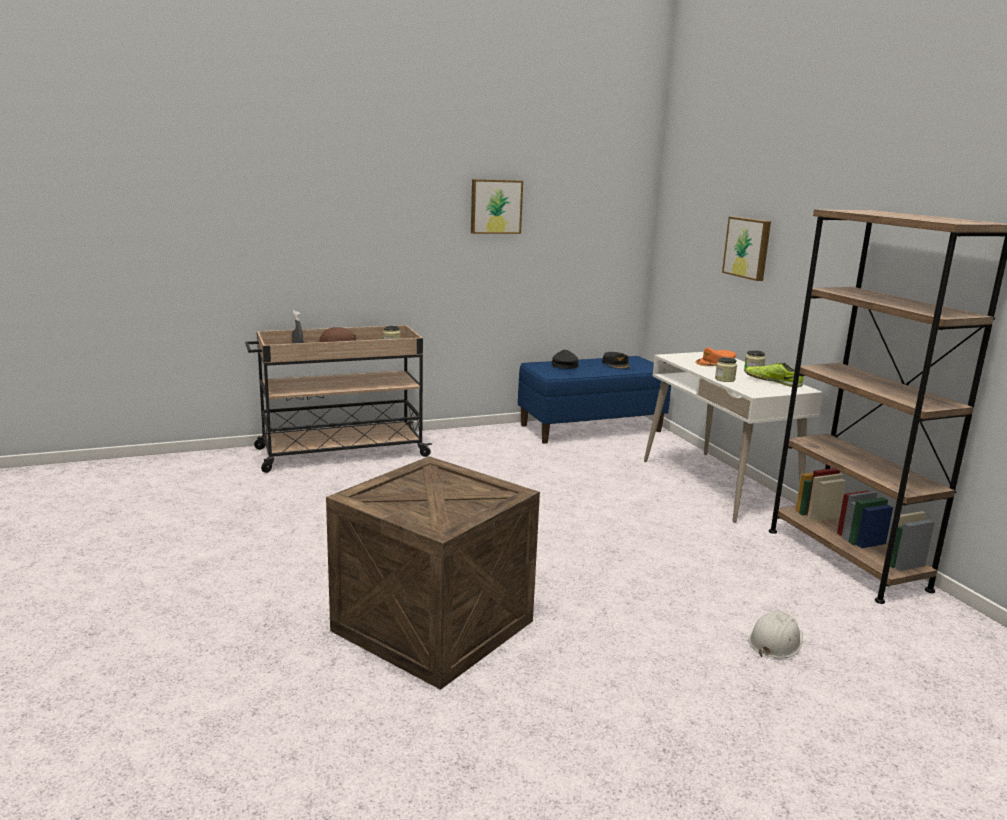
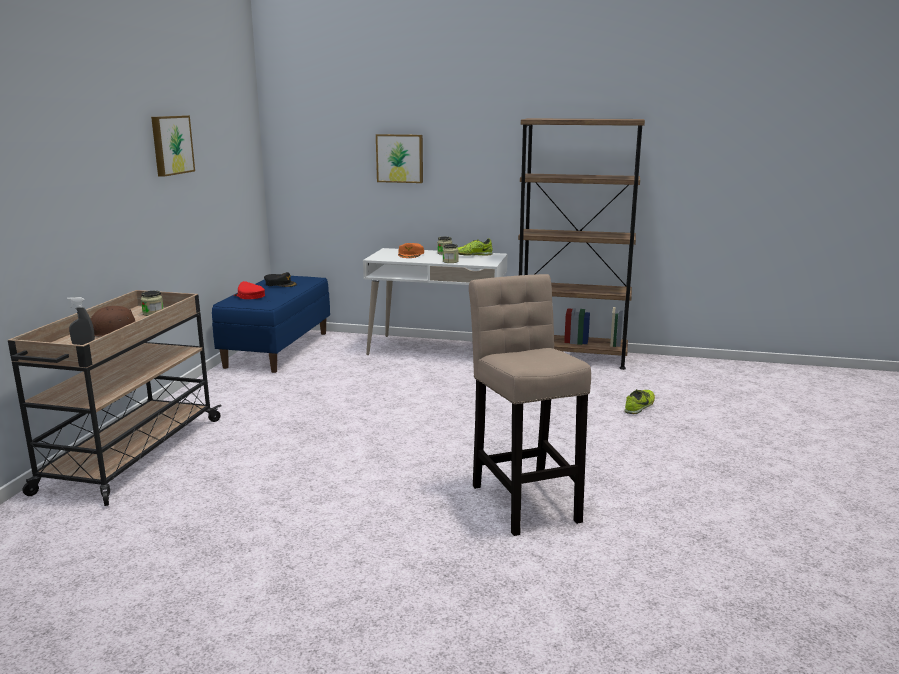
camera: 55 degrees left, 0 degrees up
crate [326,456,540,690] -> beige stool [469,274,591,536]
black cap [552,350,579,369] -> red cap [234,281,265,299]
white hard hat [748,611,803,658] -> shoe [625,389,655,414]

